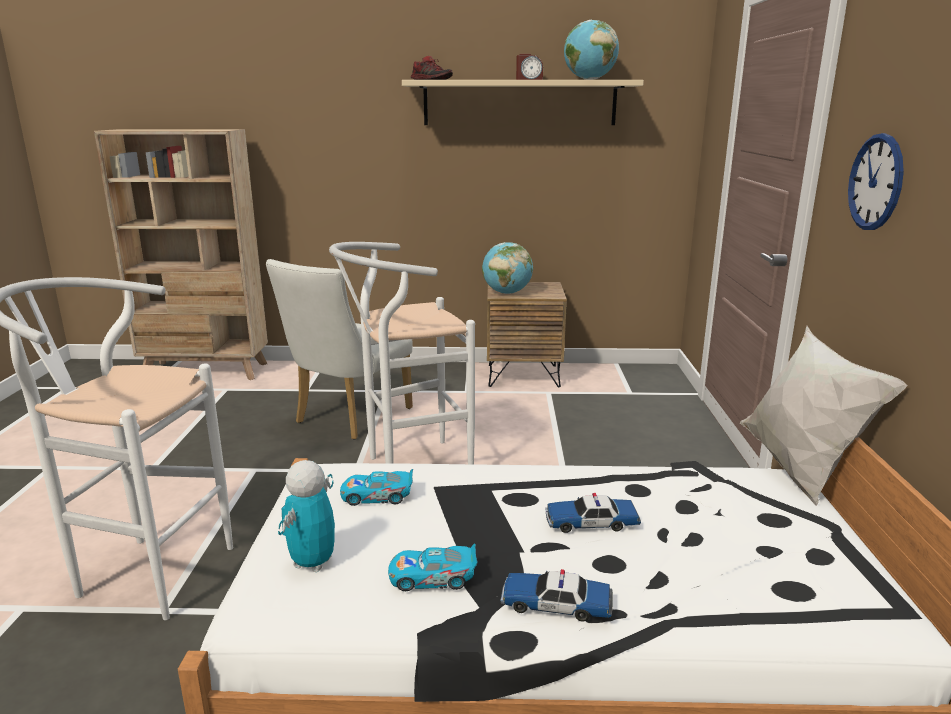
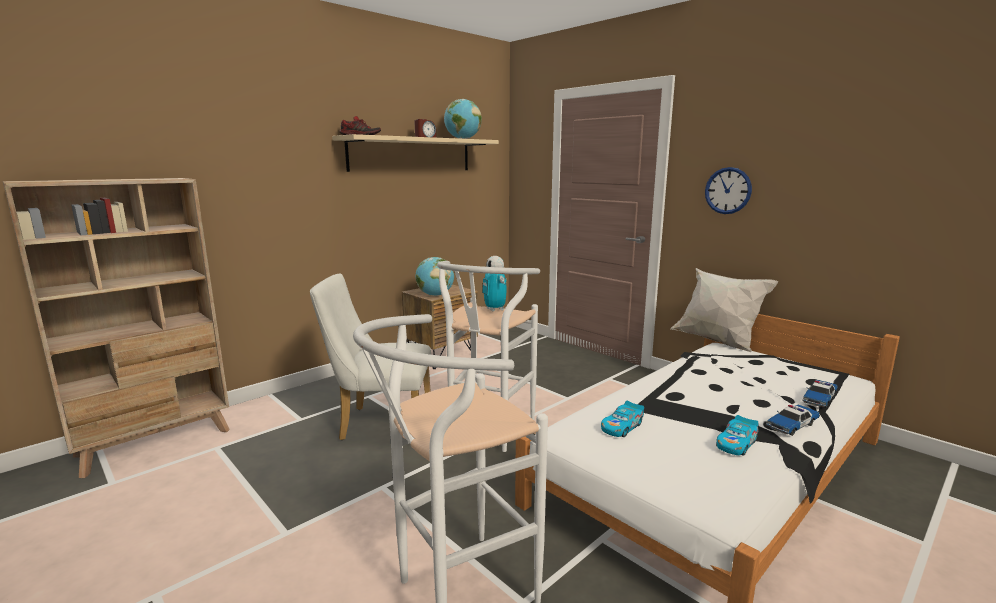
camera: 45 degrees left, 5 degrees down
white chair [266,259,413,440] -> white chair turned 105 degrees clockwise [310,273,431,440]
toy robot [278,460,335,573] -> toy robot moved to [482,256,507,311]
toy car [546,493,641,533] -> toy car moved to [802,380,838,408]

